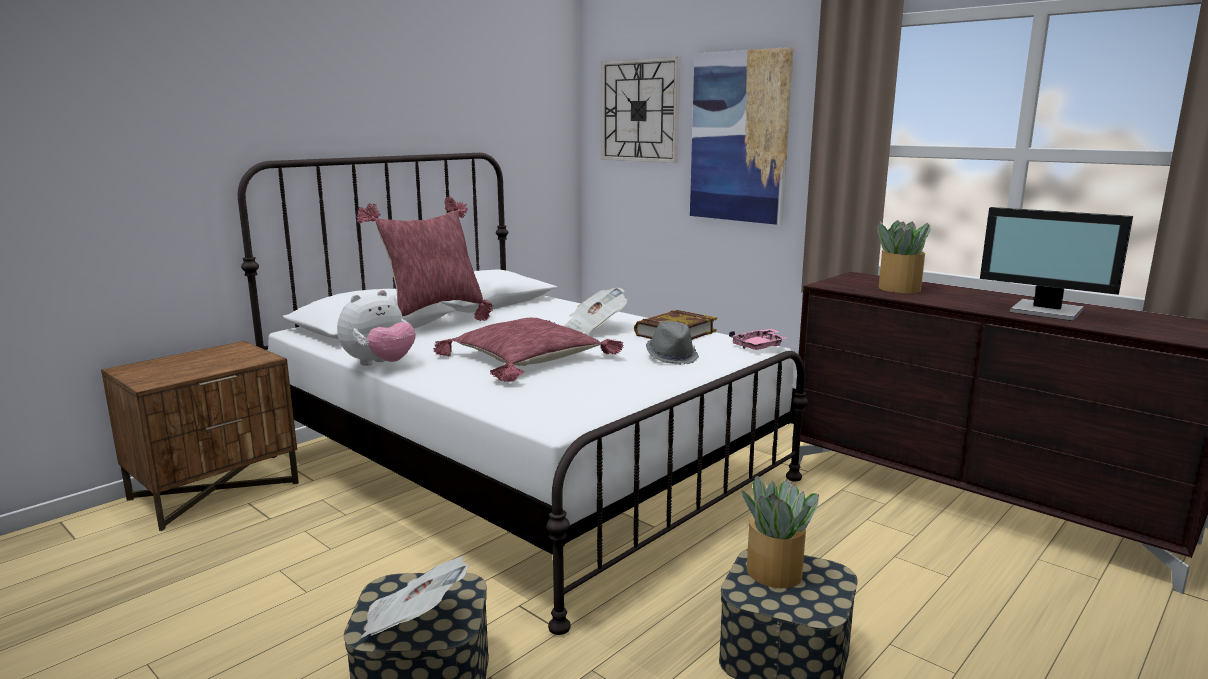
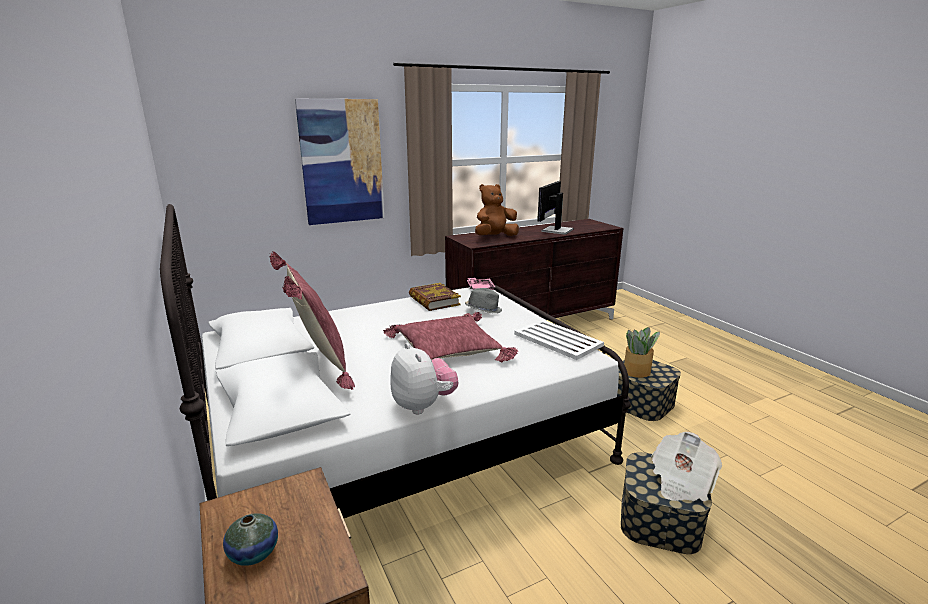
camera: 70 degrees left, 5 degrees up
newspaper [563,288,627,334] -> none
wall clock [601,57,680,163] -> none
potted plant [877,220,931,293] -> brown plush toy [475,184,519,236]
monitor [980,207,1133,321] -> monitor turned 150 degrees clockwise [537,181,573,235]
none -> vase [223,513,278,566]
none -> white tray [514,320,604,360]

